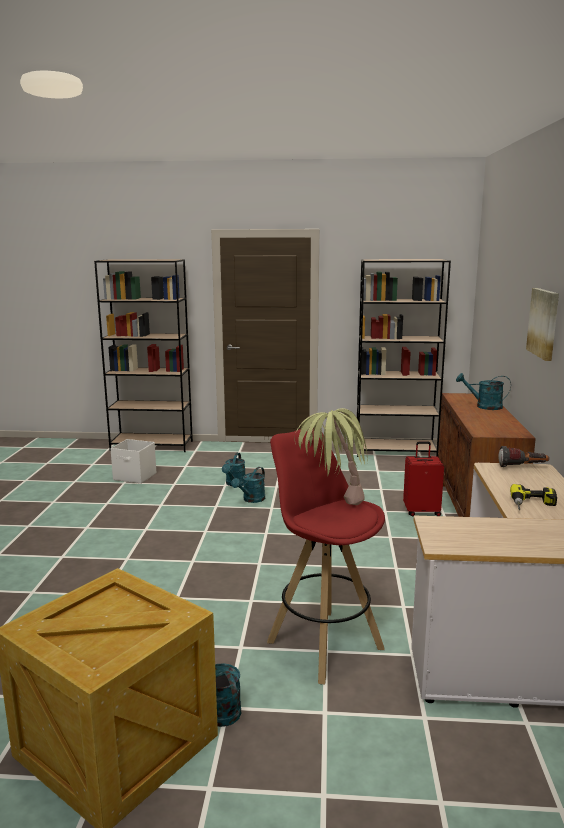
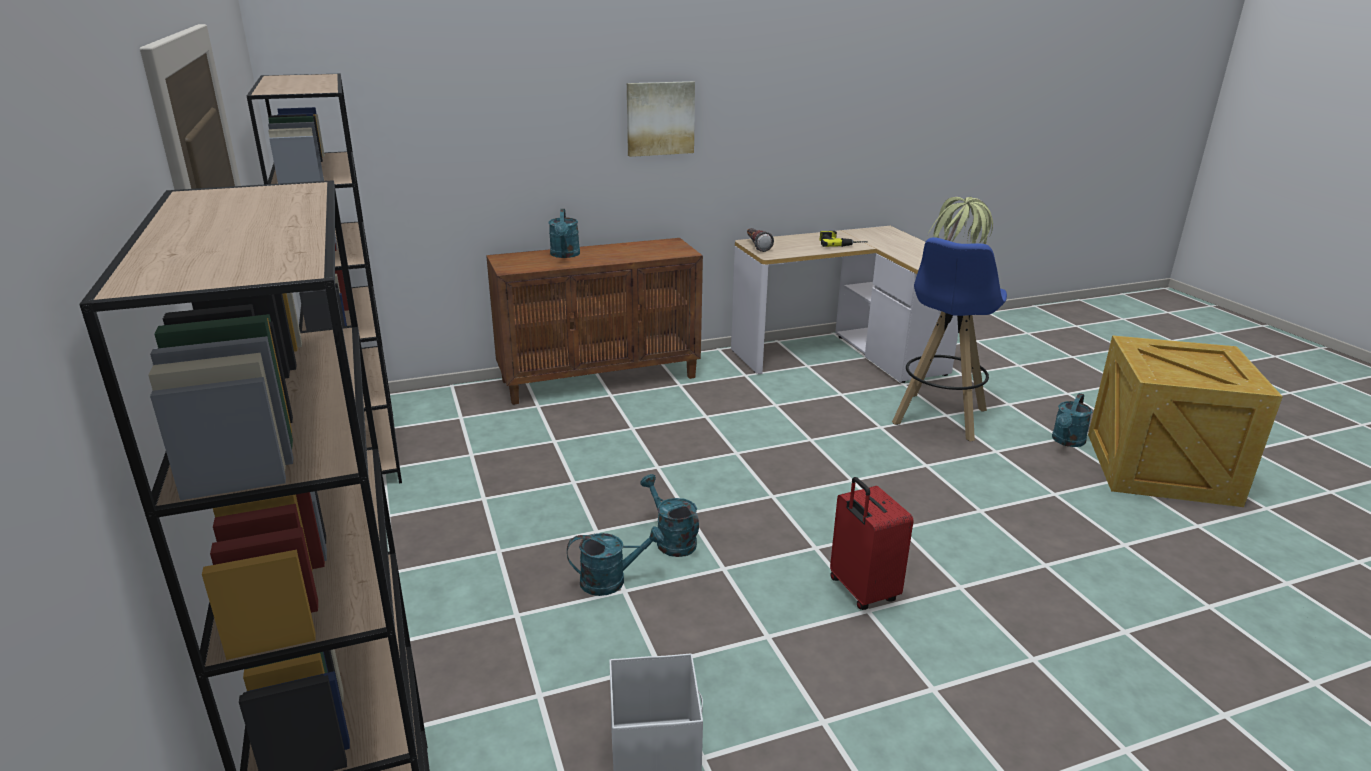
camera: 115 degrees left, 10 degrees up
turquoise watering can [231,467,265,503] -> turquoise watering can turned 135 degrees counterclockwise [640,474,699,557]
red stool [267,429,385,684] -> blue stool [892,237,1007,441]
red suitcase [403,442,444,516] -> red suitcase moved to [830,477,913,610]

